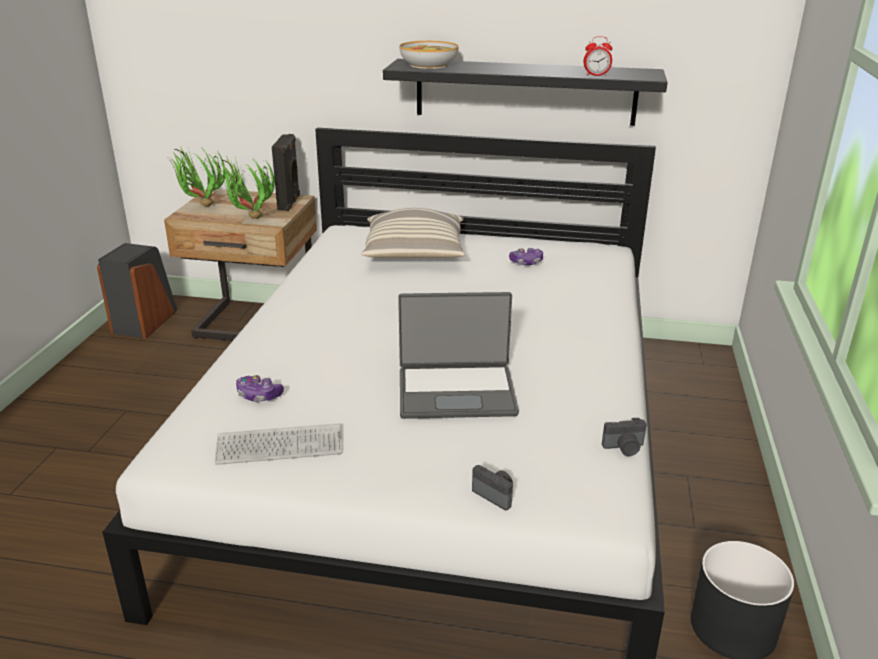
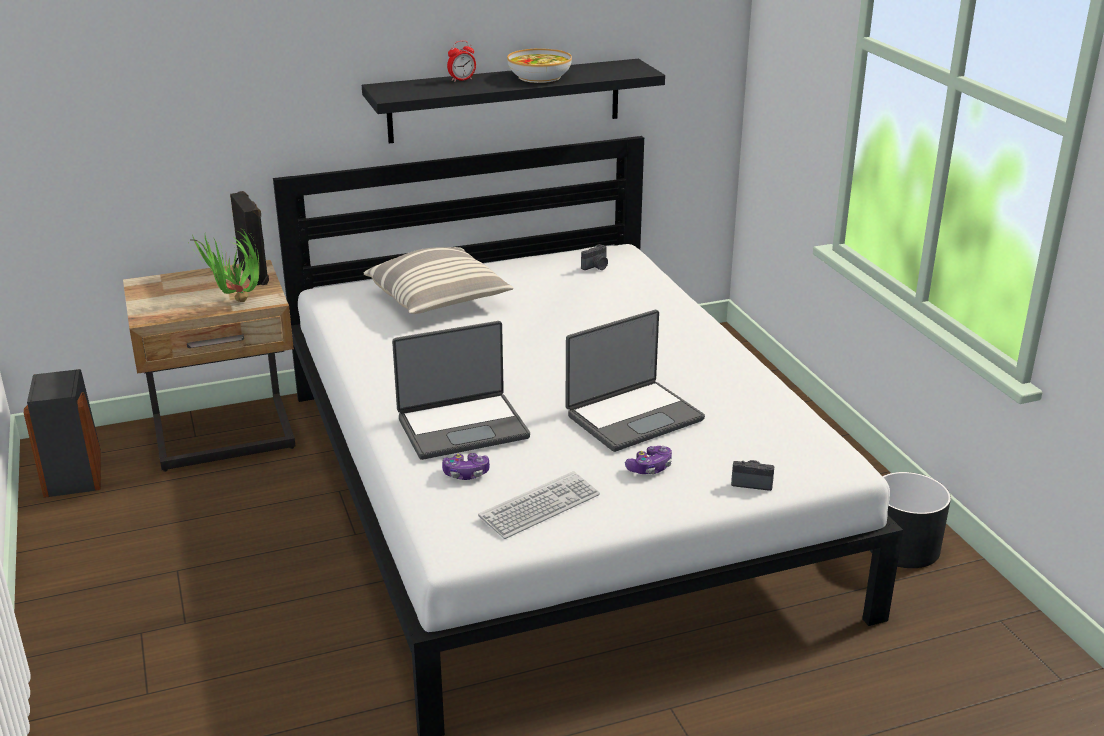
camera: 30 degrees left, 0 degrees up
potted plant [166,146,226,207] -> none
bowl [399,41,459,69] -> bowl moved to [507,48,572,83]
game controller [509,248,543,266] -> game controller moved to [625,446,672,474]
alarm clock [583,36,612,76] -> alarm clock moved to [447,41,476,82]
camera [602,418,647,456] -> camera moved to [581,244,608,270]
none -> laptop [392,321,530,460]

